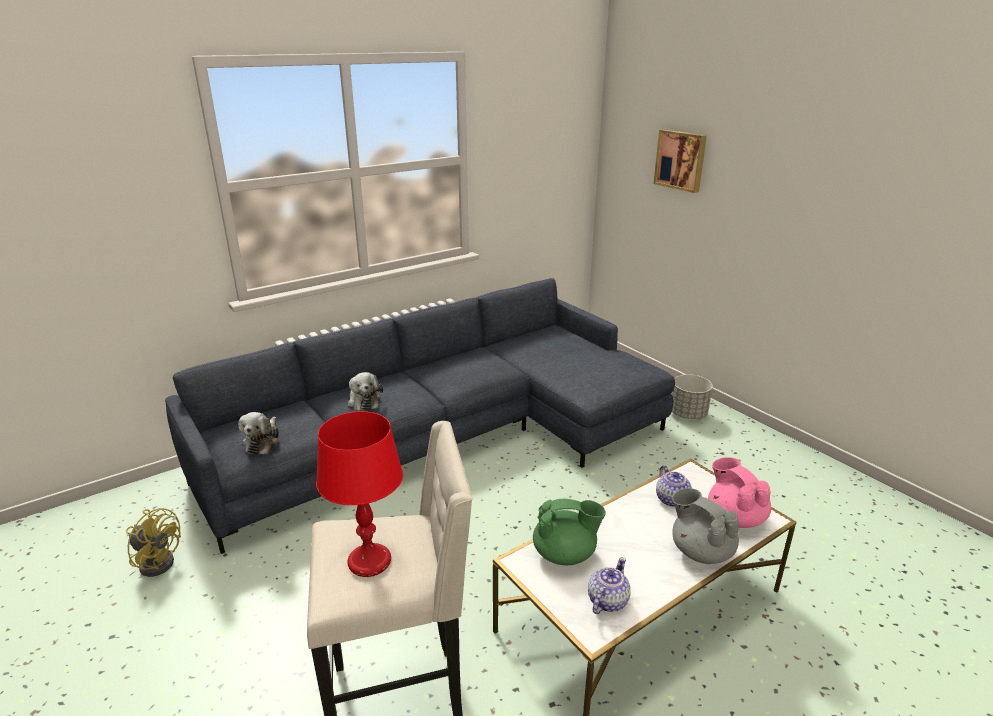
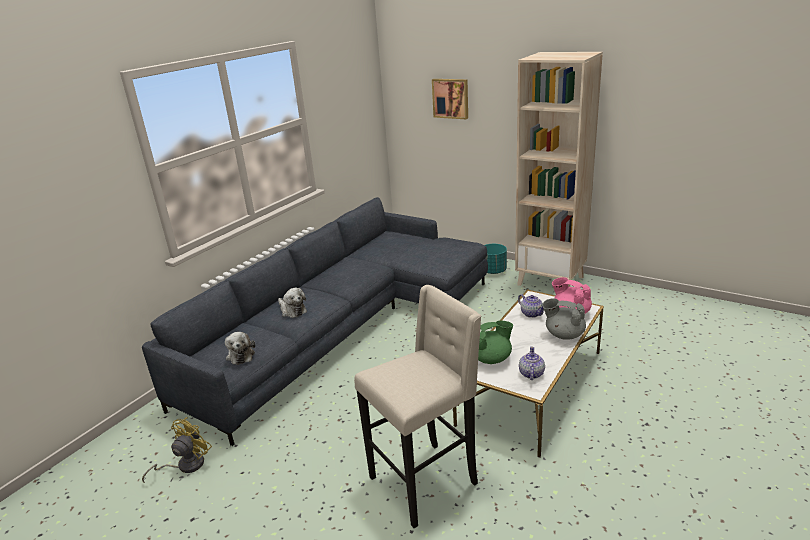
camera: 20 degrees left, 0 degrees up
yellow fan [126,508,181,577] -> yellow fan turned 60 degrees counterclockwise [142,417,212,483]
red table lamp [316,411,403,577] -> none
grey planter [671,374,713,419] -> turquoise planter [485,244,507,274]
none -> beige bookcase [515,52,603,287]

